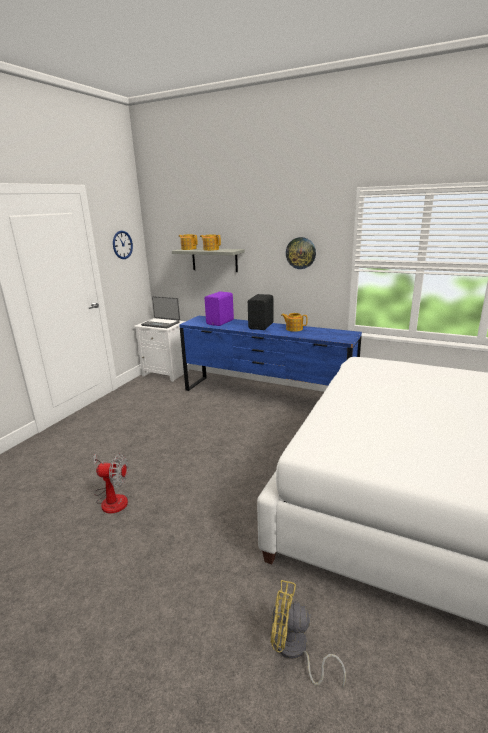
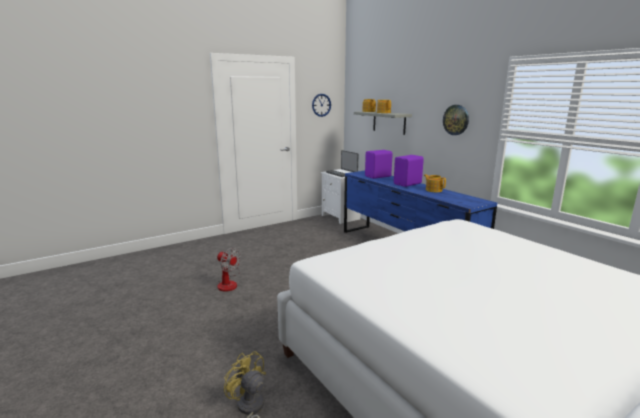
camera: 30 degrees right, 5 degrees down
black speaker [248,294,274,330] -> purple speaker [394,155,424,187]

